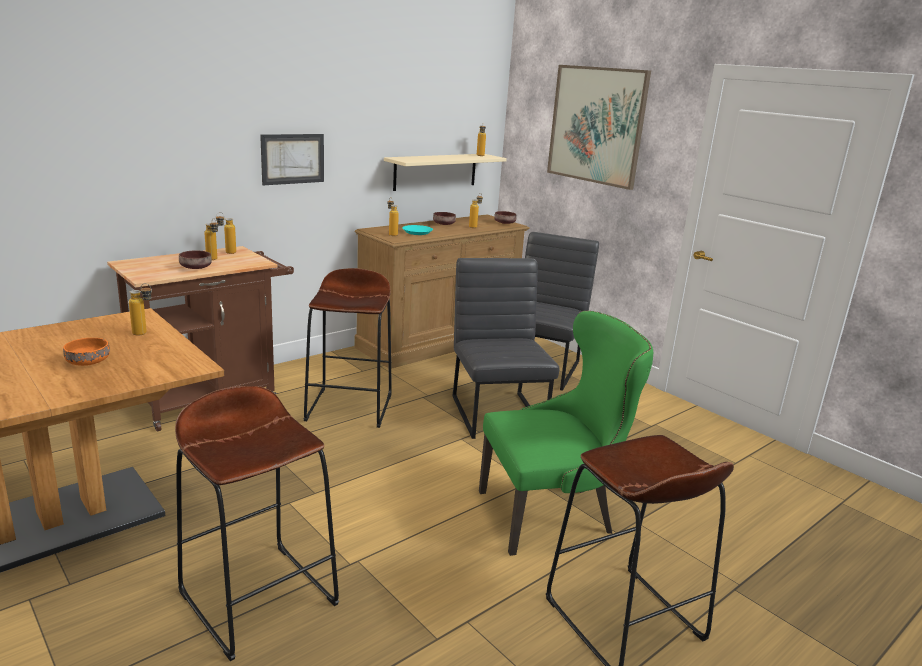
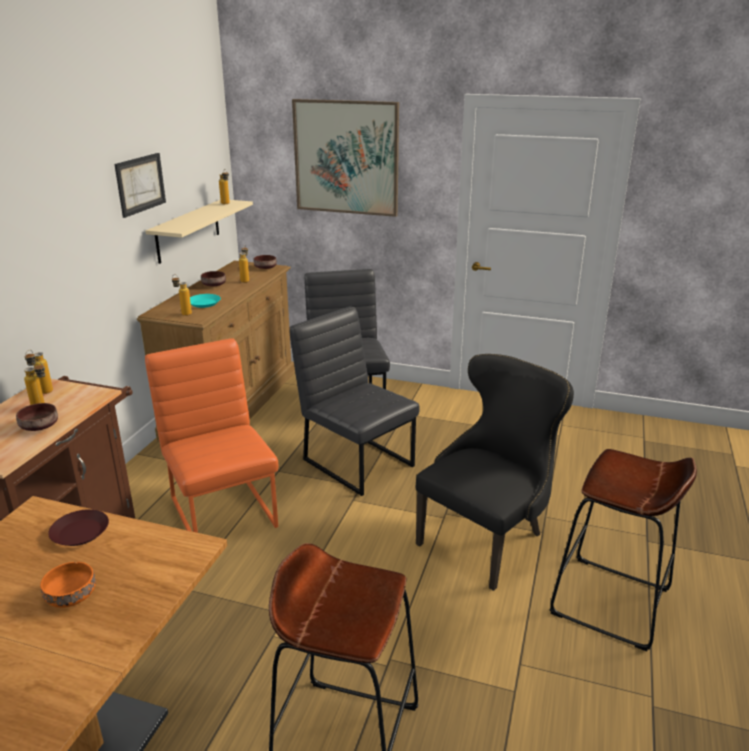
camera: 30 degrees left, 5 degrees up
bottle [129,283,152,336] -> brown plate [48,509,109,546]
picture [260,134,324,185] -> picture moved to [114,153,166,218]
brown stool [304,268,392,428] -> orange chair [145,338,279,533]
green chair [479,311,653,556] -> black chair [416,354,574,591]

